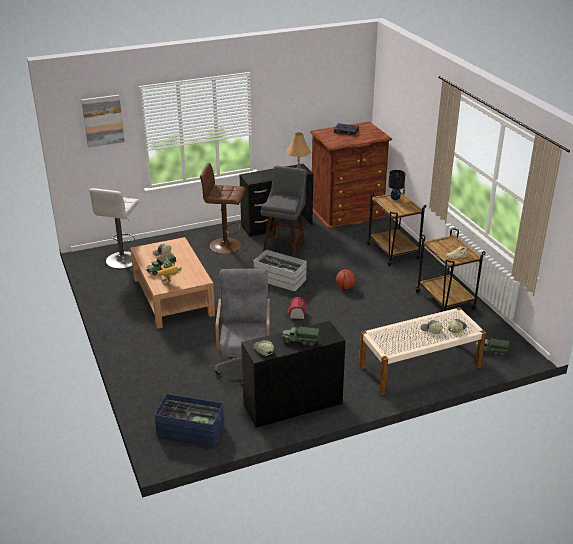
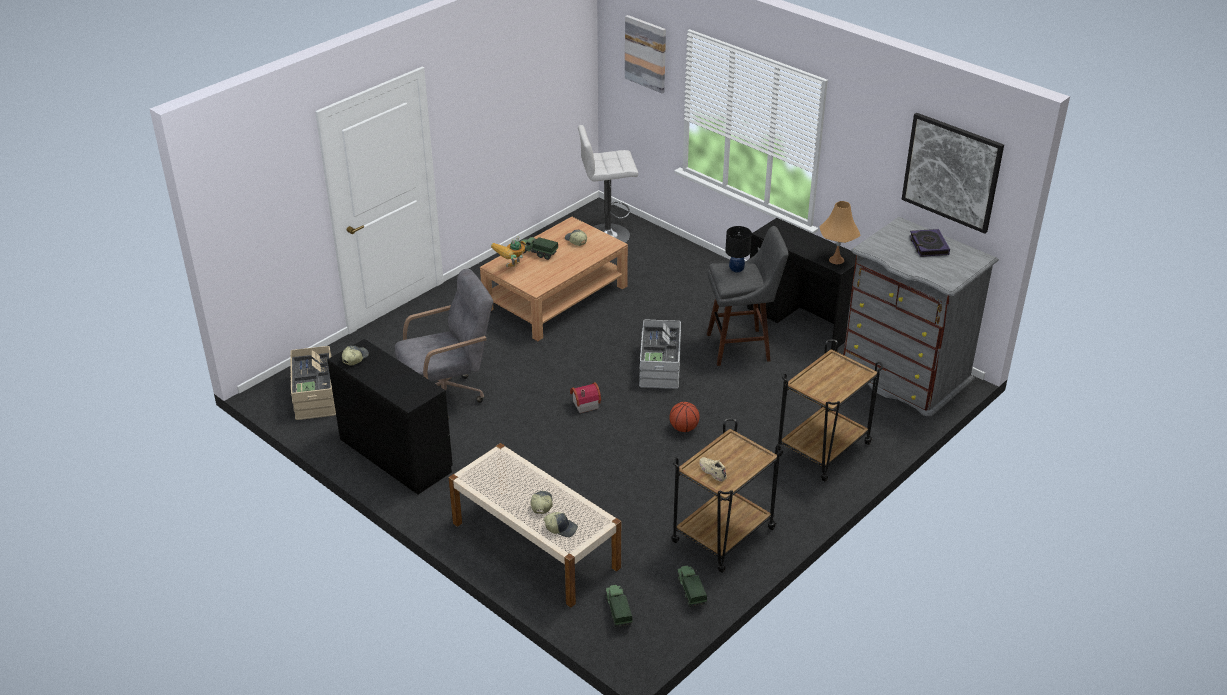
camera: 65 degrees right, 5 degrees up
blue storage box [155,394,225,446] -> beige storage box [290,346,336,420]
brown stool [200,163,245,254] -> none
toy truck [281,326,319,346] -> toy truck moved to [677,566,707,607]
brown dresser [310,122,392,229] -> grey dresser [843,217,999,416]
black table lamp [388,170,405,200] -> black table lamp moved to [725,226,752,272]
none -> picture [902,113,1004,234]

